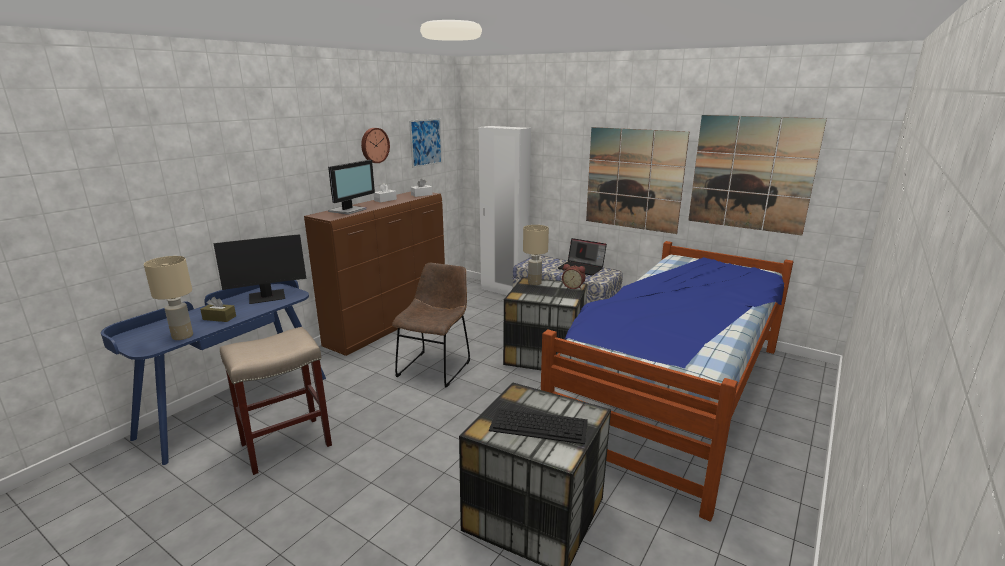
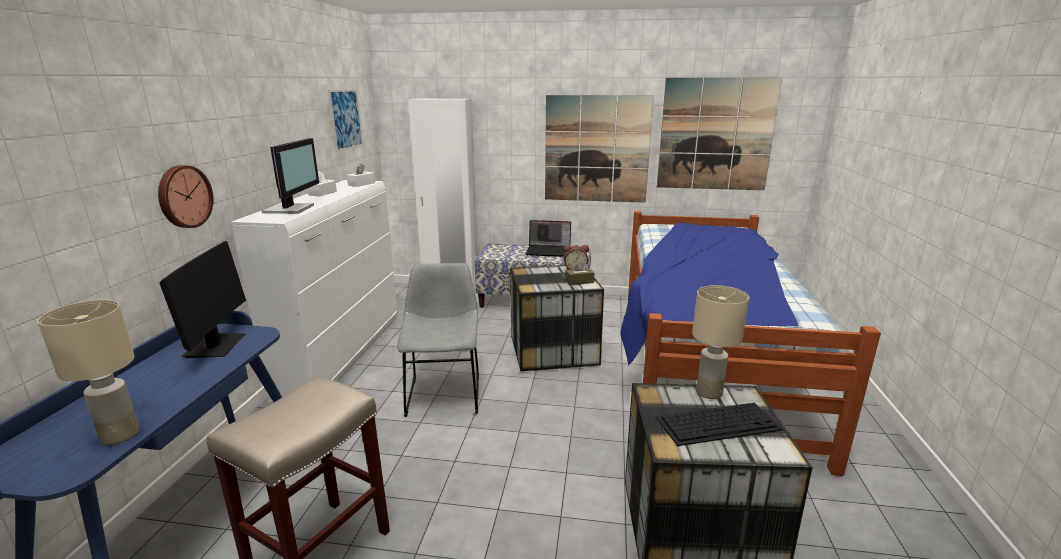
camera: 25 degrees left, 0 degrees up
brown tissue box [200,297,236,322] -> brown tissue box moved to [565,261,594,285]
monitor [214,234,306,304] -> monitor turned 45 degrees counterclockwise [159,241,246,358]
brown dresser [304,191,445,356] -> white dresser [231,180,397,403]
wall clock [361,128,390,163] -> wall clock moved to [158,165,213,228]
brown chair [392,263,470,388] -> grey chair [397,263,479,417]
beige table lamp [523,225,549,285] -> beige table lamp moved to [692,285,749,399]

